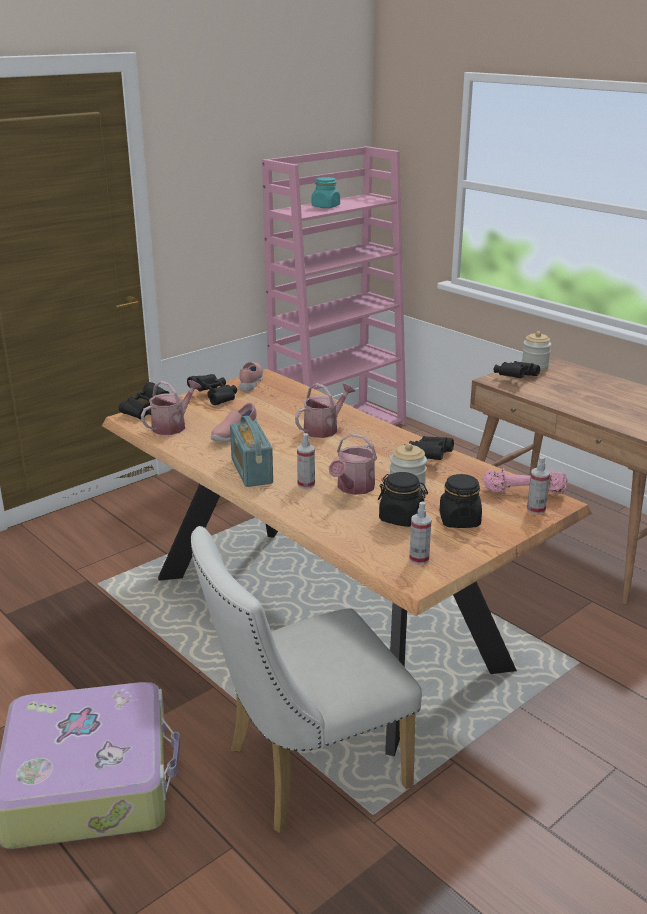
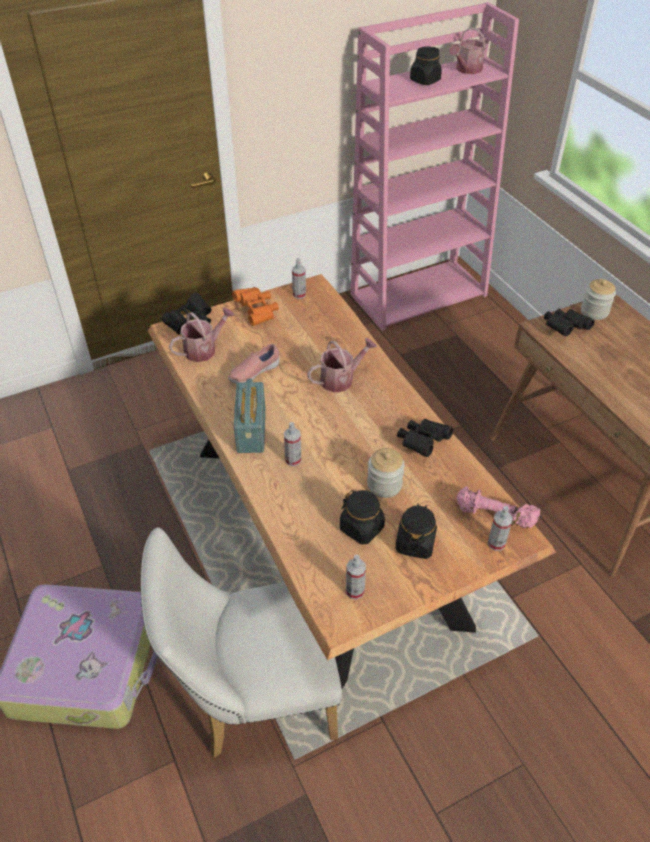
camera: 15 degrees right, 20 degrees up
black binoculars [187,374,237,405] -> orange binoculars [232,287,279,326]
pink shoe [240,362,263,391] -> spray bottle [292,258,306,299]
turquoise jar [312,177,340,208] -> black jar [410,46,442,85]
watering can [329,433,377,495] -> watering can moved to [449,27,487,74]

